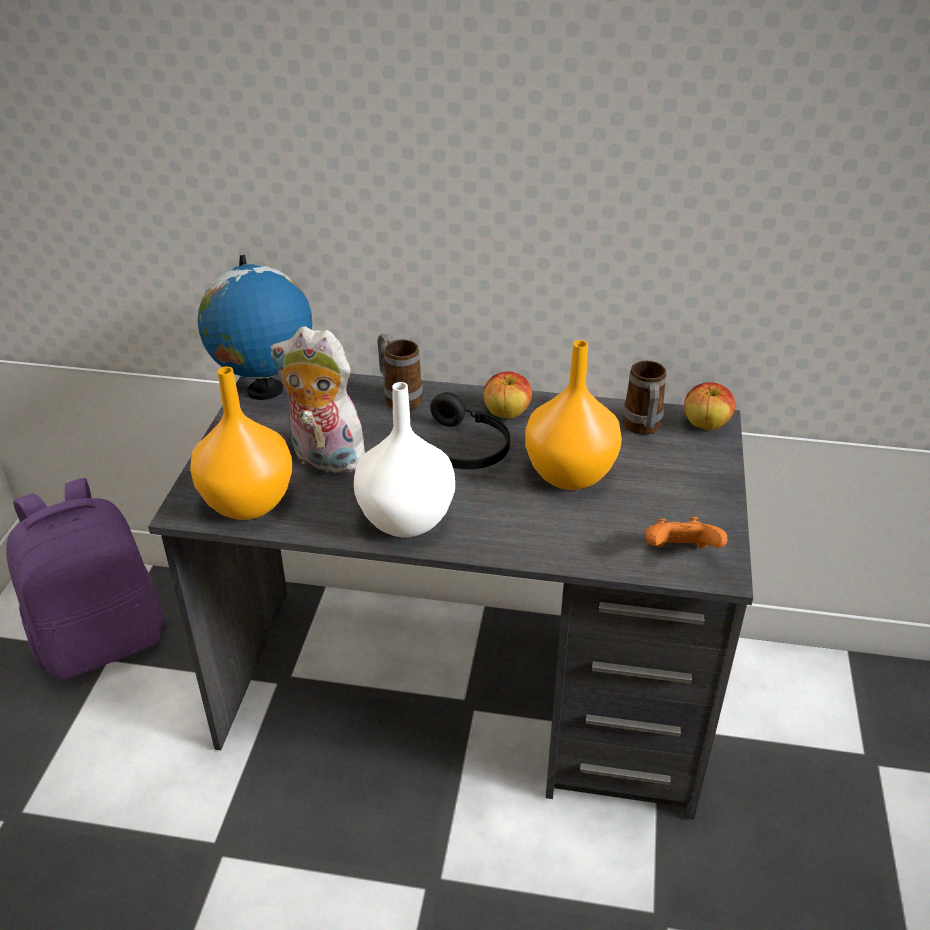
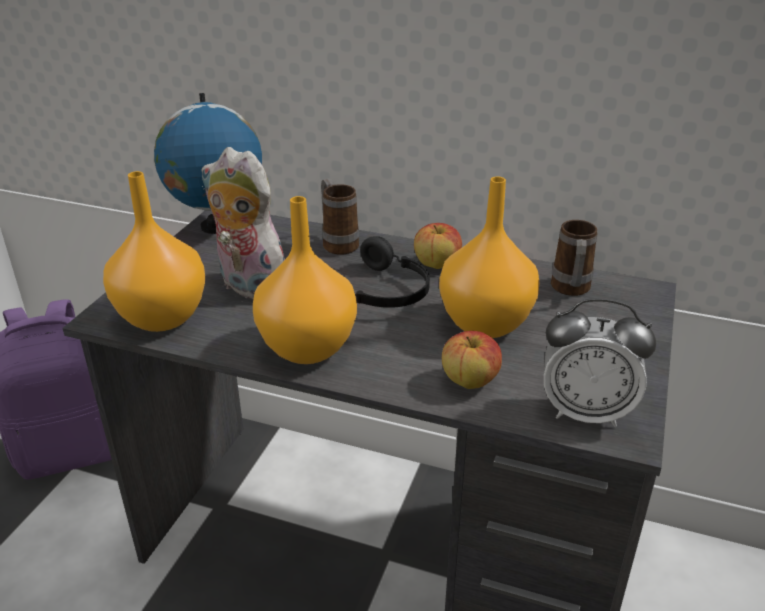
camera: 10 degrees right, 5 degrees down
white vase [354,382,455,537] -> orange vase [253,196,357,364]
orange game controller [645,517,728,549] -> alarm clock [544,298,656,427]
apple [684,382,736,430] -> apple moved to [442,331,502,389]

